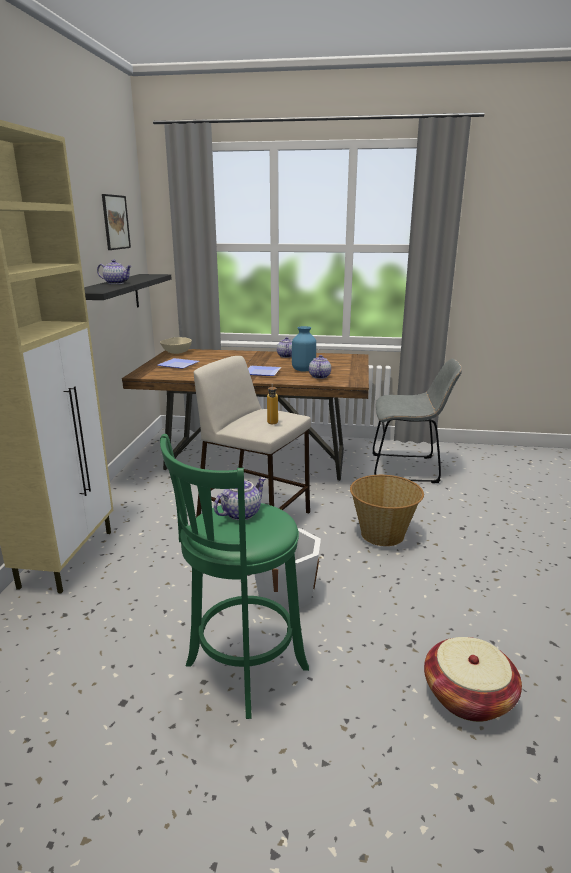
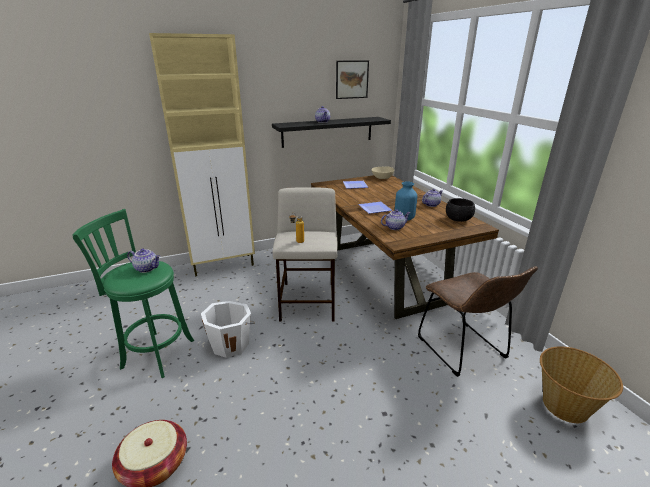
camera: 60 degrees right, 5 degrees up
basket [350,475,424,546] -> basket moved to [540,346,623,423]
grey chair [372,359,462,483] -> brown chair [418,266,538,377]
none -> black bowl [446,198,475,222]

